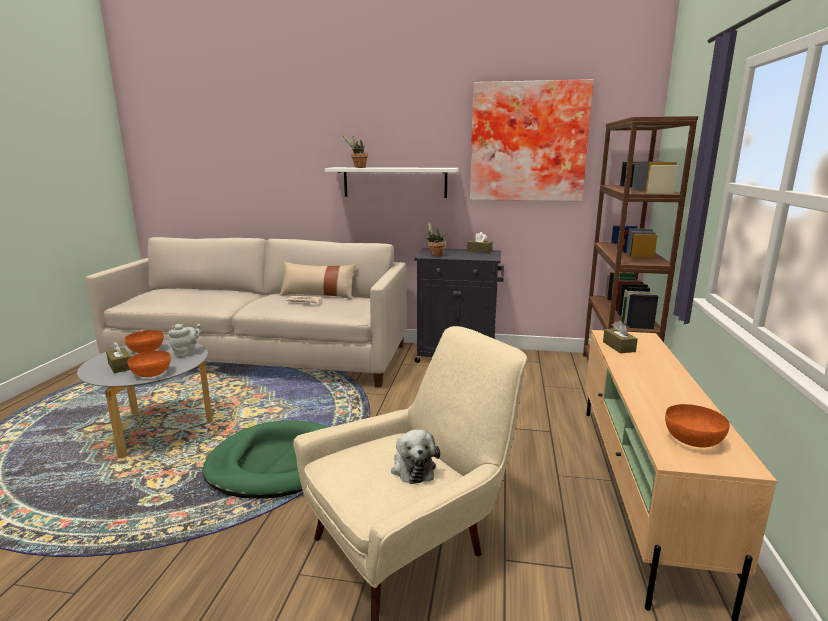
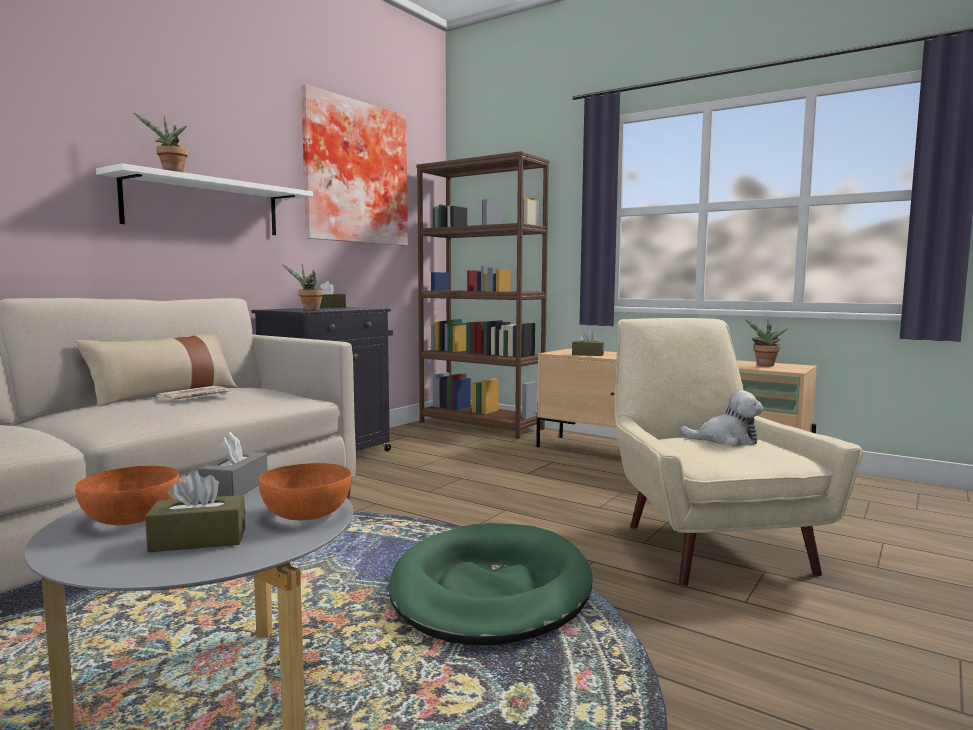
camera: 65 degrees left, 10 degrees down
grey teapot [168,324,201,357] -> grey tissue box [198,432,268,497]
orange bowl [665,404,729,447] -> potted plant [745,319,788,366]

